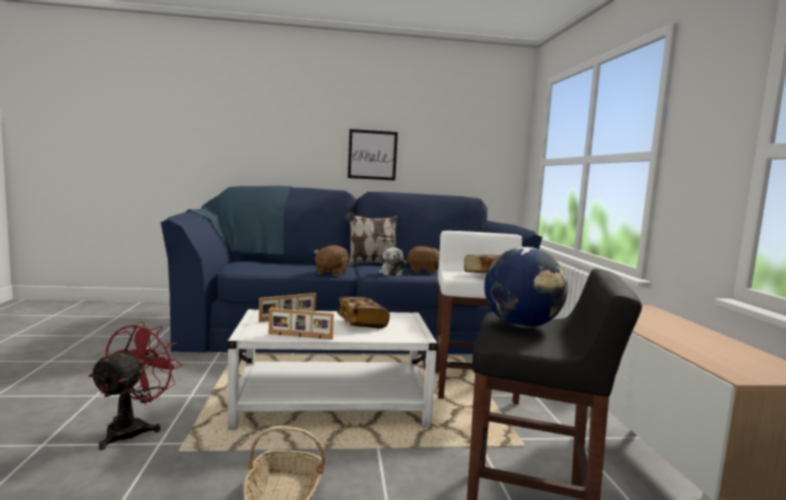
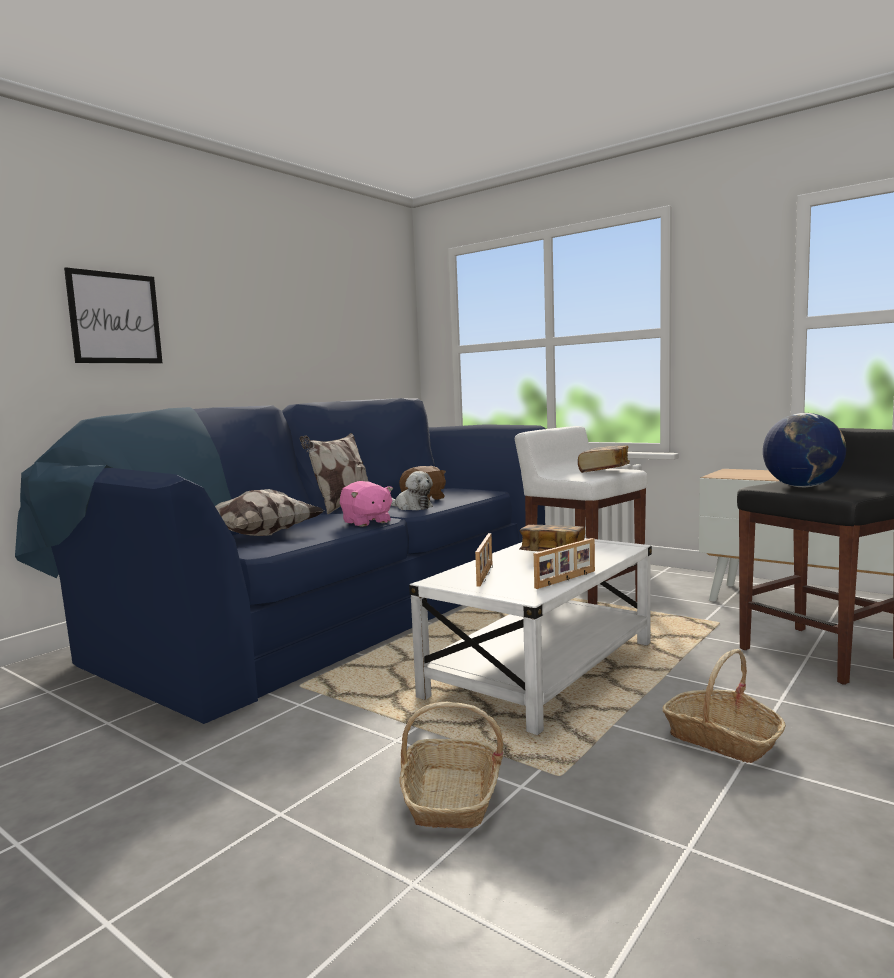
camera: 45 degrees left, 0 degrees up
red fan [88,322,182,450] -> basket [399,702,503,829]
brown plush toy [314,245,349,276] -> pink plush toy [340,481,394,527]
picture [348,129,398,180] -> picture moved to [64,267,162,363]
none -> pillow [215,489,324,536]

